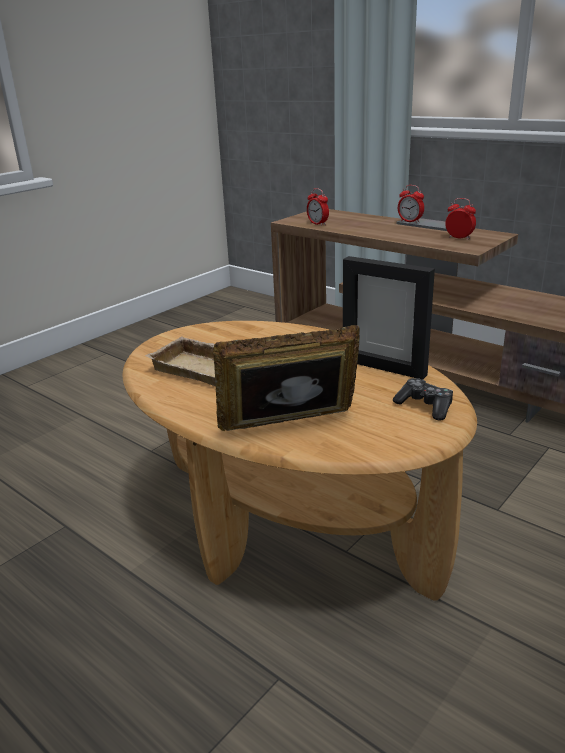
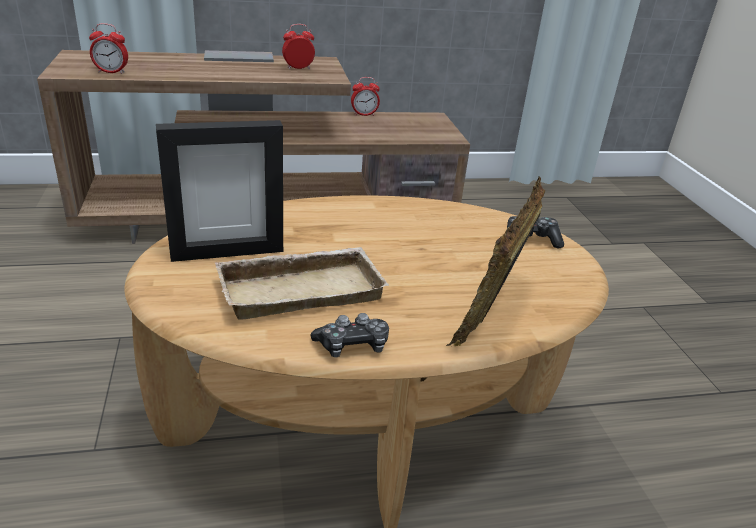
camera: 55 degrees left, 5 degrees up
picture frame [343,256,435,380] -> picture frame moved to [156,120,283,262]
alarm clock [398,185,424,223] -> alarm clock moved to [351,77,380,116]
none -> game controller [311,313,389,358]

